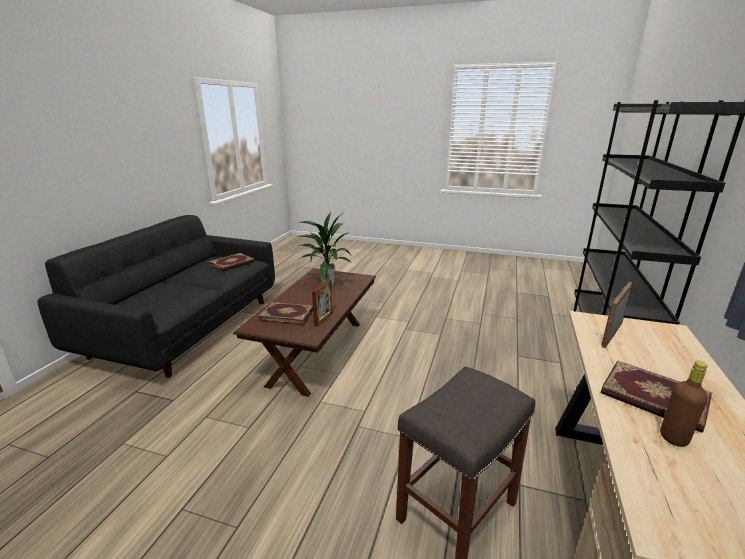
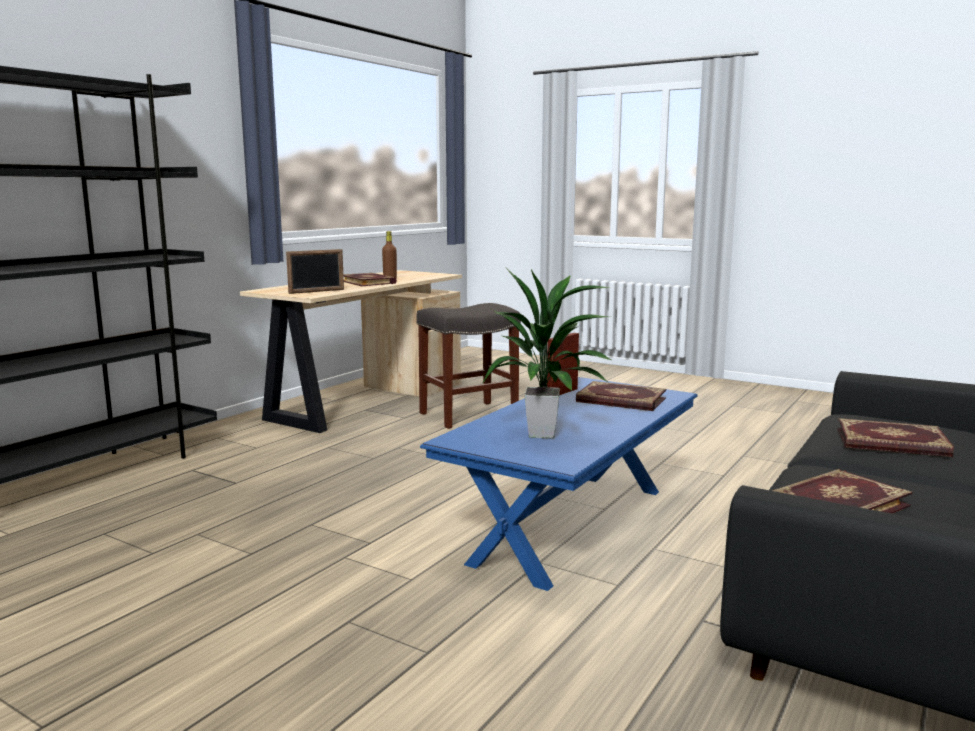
camera: 165 degrees left, 10 degrees down
brown coffee table [233,268,376,397] -> blue coffee table [420,377,698,591]
none -> book [838,418,954,457]

